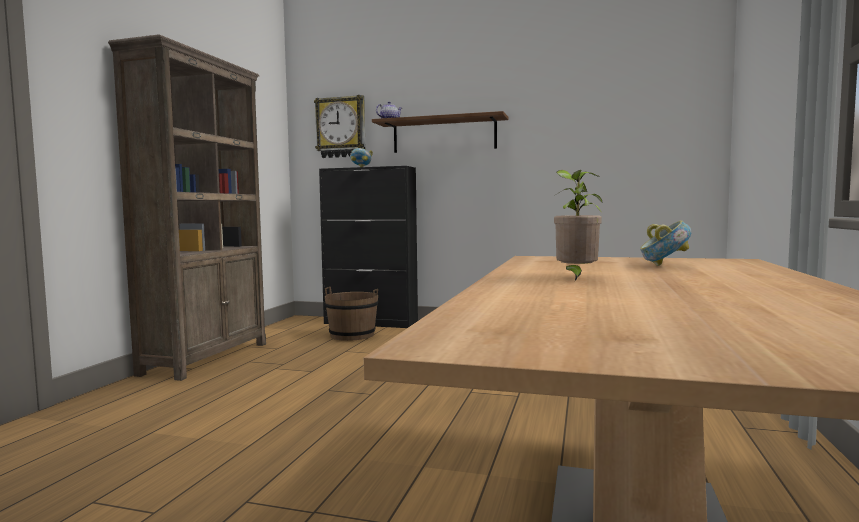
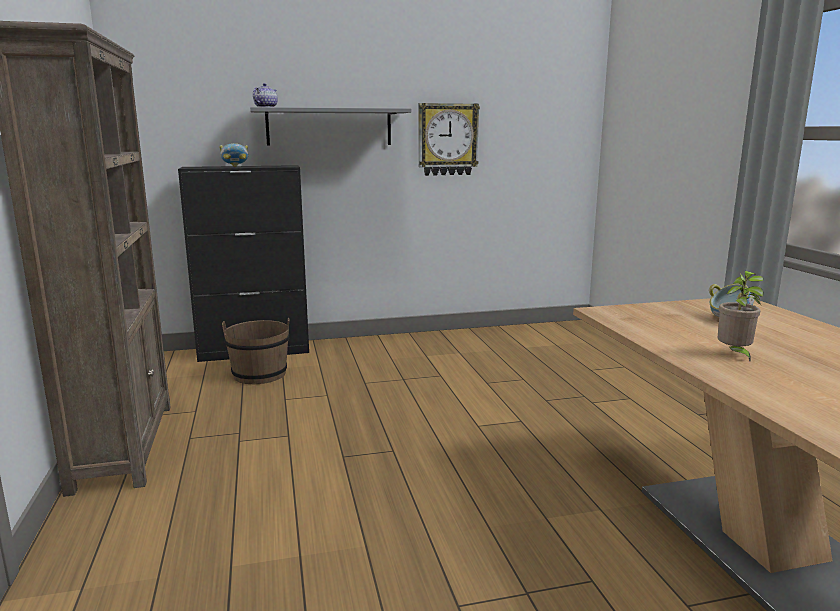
camera: 30 degrees left, 10 degrees up
wall clock [314,95,365,158] -> wall clock moved to [418,103,480,176]
brown shelf [372,111,509,153] -> grey shelf [250,107,411,146]

